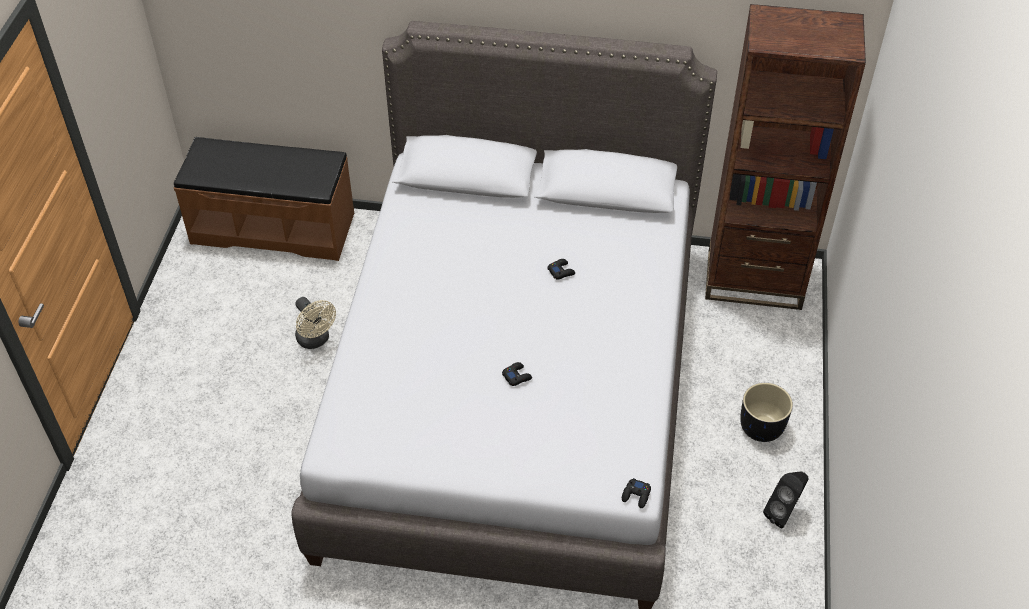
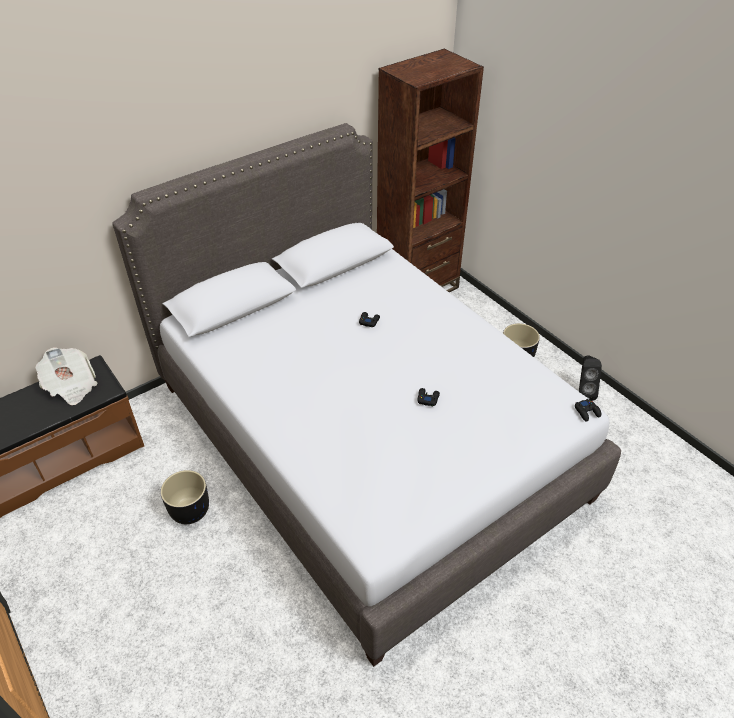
camera: 45 degrees left, 5 degrees down
beige fan [295,297,336,349] -> black planter [160,470,209,524]
none -> newspaper [36,347,98,405]

